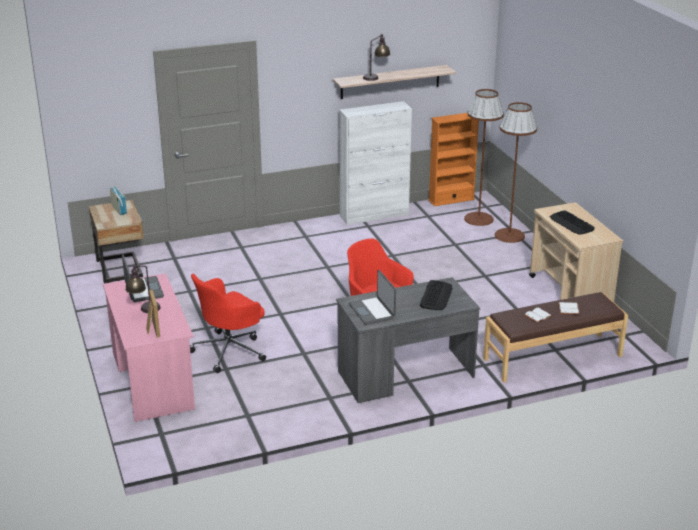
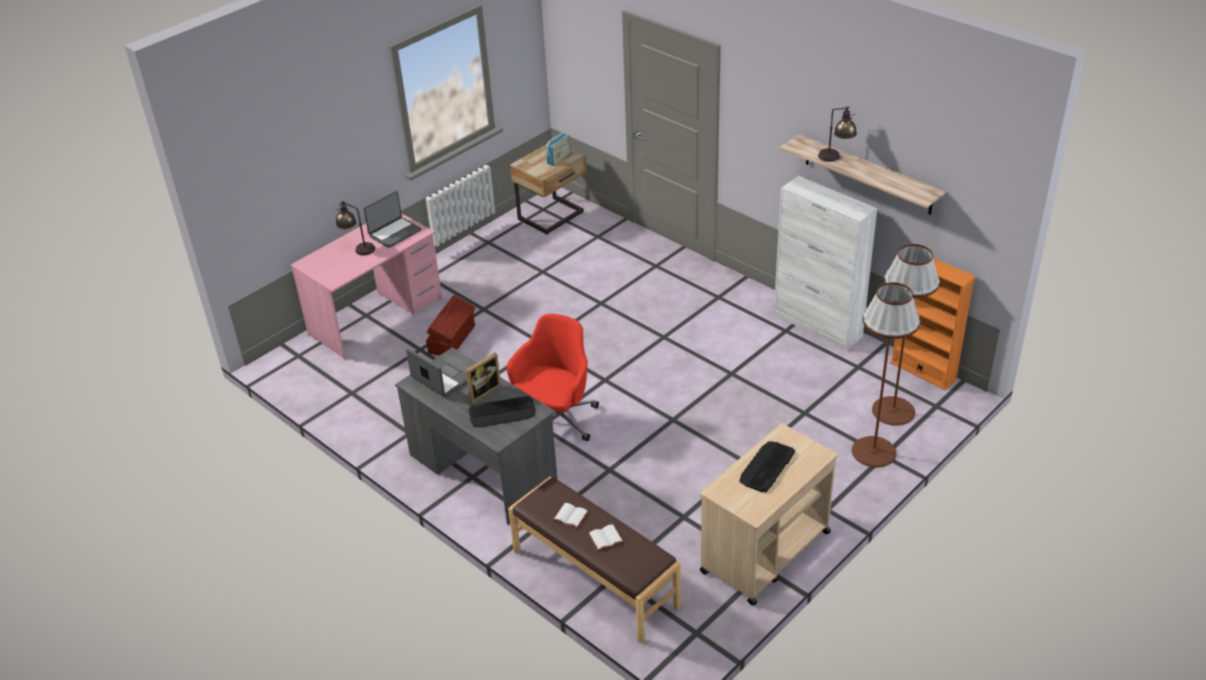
camera: 65 degrees right, 10 degrees up
picture frame [146,289,160,337] -> picture frame moved to [466,352,501,404]
red office chair [190,274,266,373] -> brown storage box [426,295,476,356]
laptop [349,270,396,325] -> laptop turned 90 degrees clockwise [406,348,467,398]

